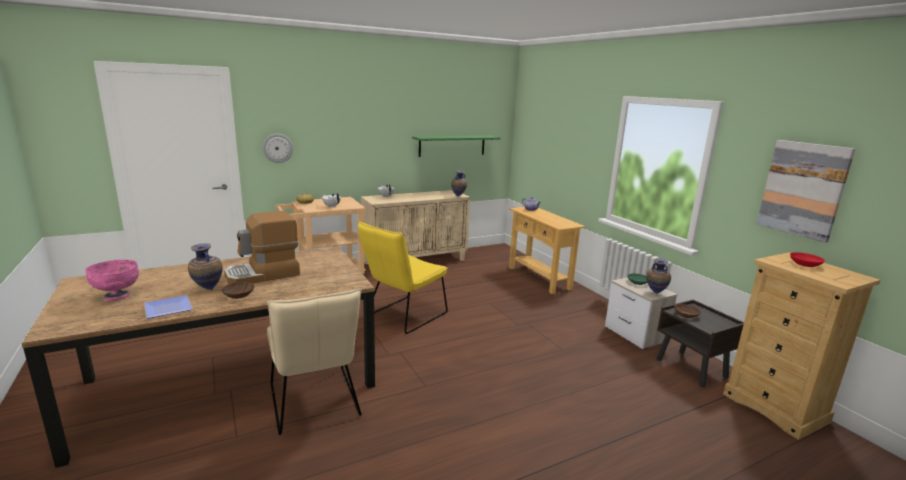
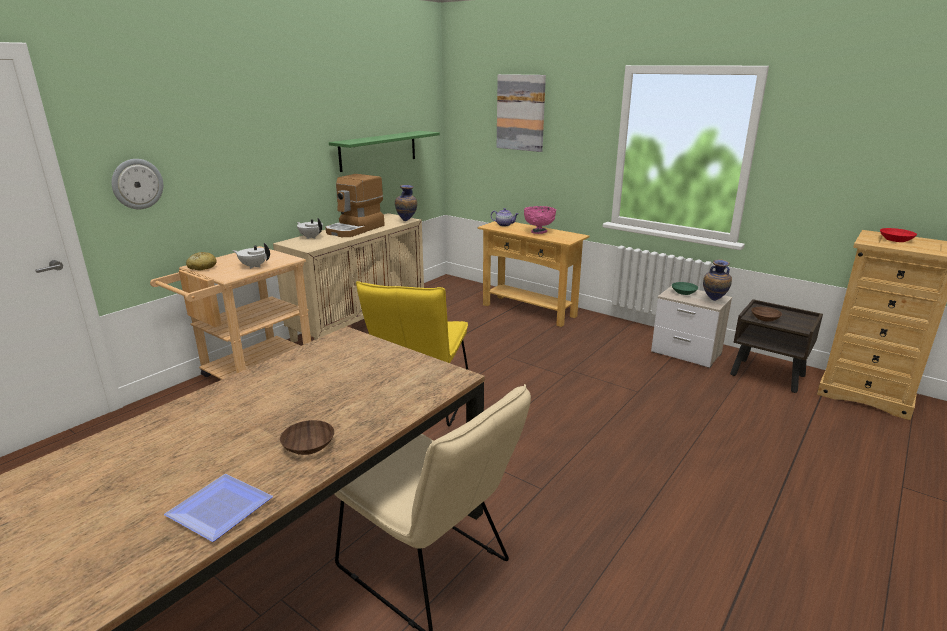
camera: 25 degrees left, 5 degrees up
pink bowl [85,260,139,301] -> pink bowl moved to [524,206,556,234]
vase [188,243,223,290] -> none
coffee machine [224,211,300,284] -> coffee machine moved to [325,174,385,237]
picture [757,140,855,243] -> picture moved to [497,74,546,152]

